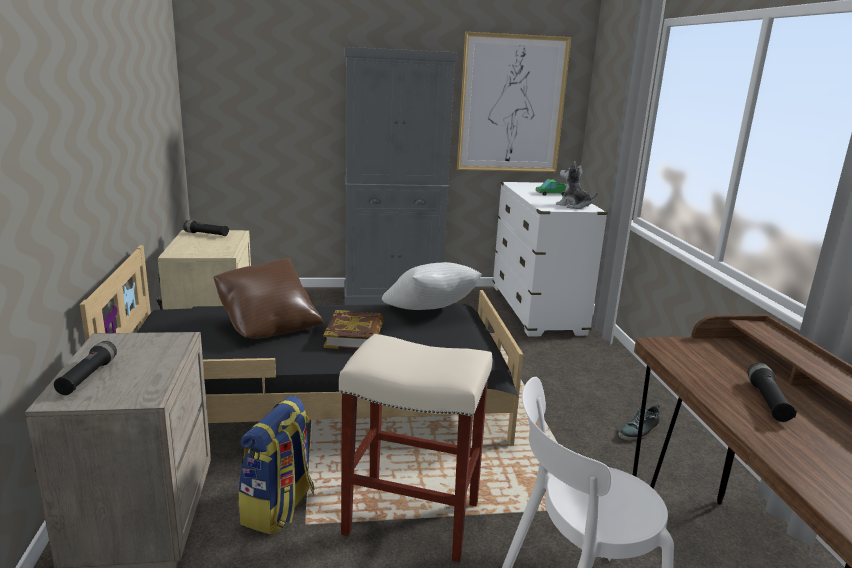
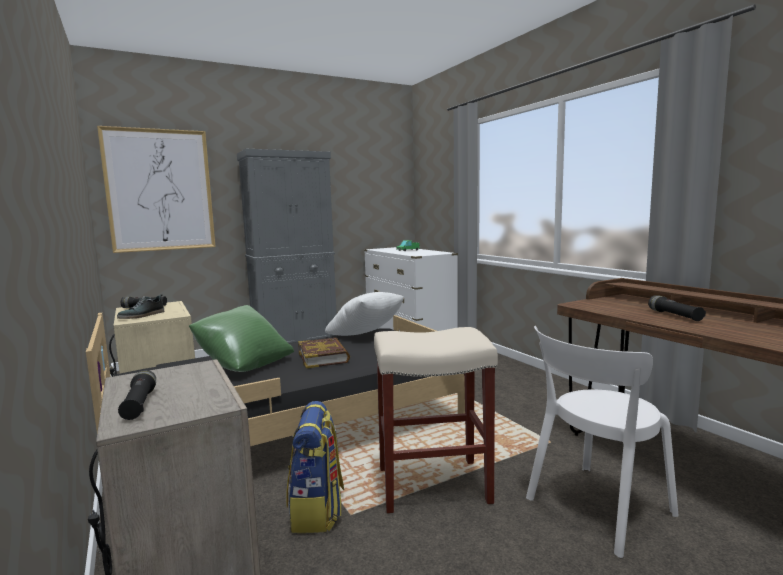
camera: 20 degrees left, 10 degrees down
brown pillow [213,258,324,339] -> green pillow [189,305,294,372]
picture [457,32,571,172] -> picture moved to [97,126,216,253]
plush toy [556,161,598,209] -> none
shoe [618,404,660,441] -> shoe moved to [117,294,164,319]

